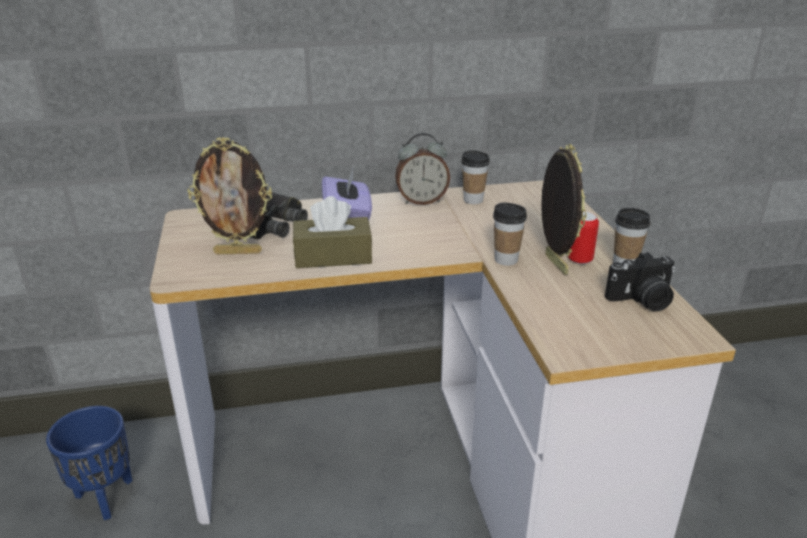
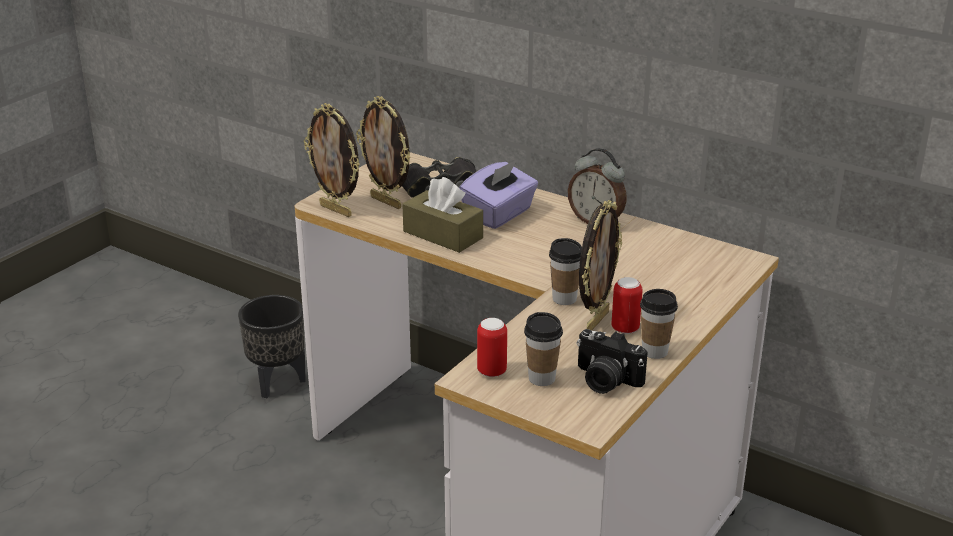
camera: 45 degrees right, 0 degrees up
blue planter [46,406,132,520] -> black planter [238,295,306,398]
cup [461,150,490,204] -> cup moved to [524,312,563,386]
none -> picture frame [304,103,360,217]
none -> can [477,318,507,377]

